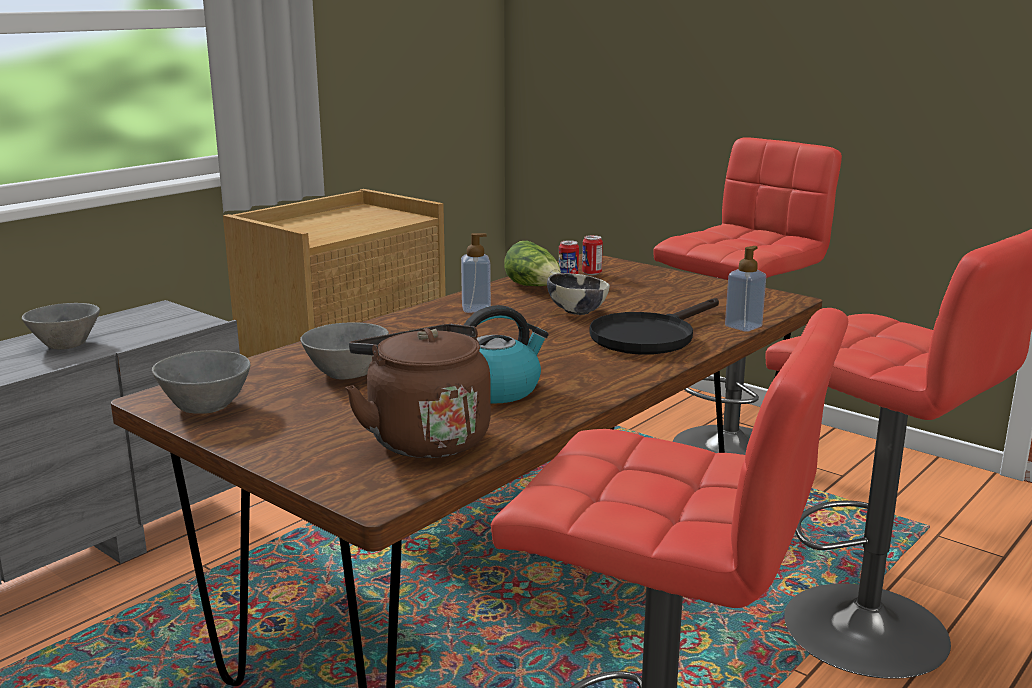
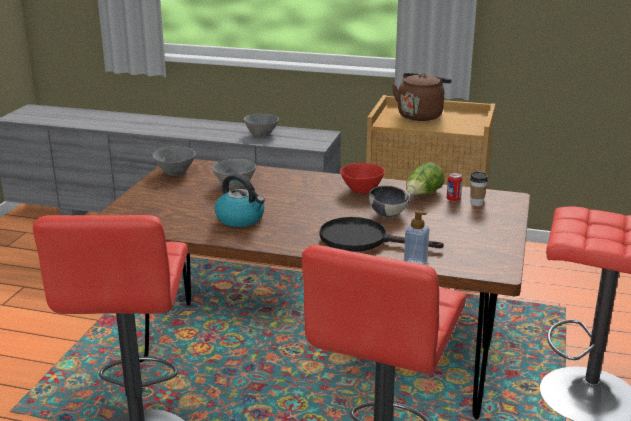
camera: 65 degrees right, 5 degrees up
brown kettle [345,324,491,458] -> brown kettle moved to [392,73,452,121]
soap dispenser [461,233,491,313] -> red bowl [340,163,385,193]
can [582,235,603,275] -> cup [470,171,488,206]

